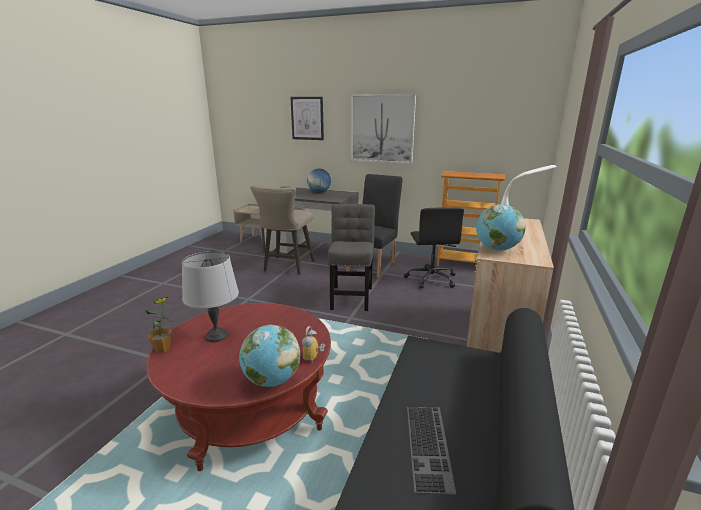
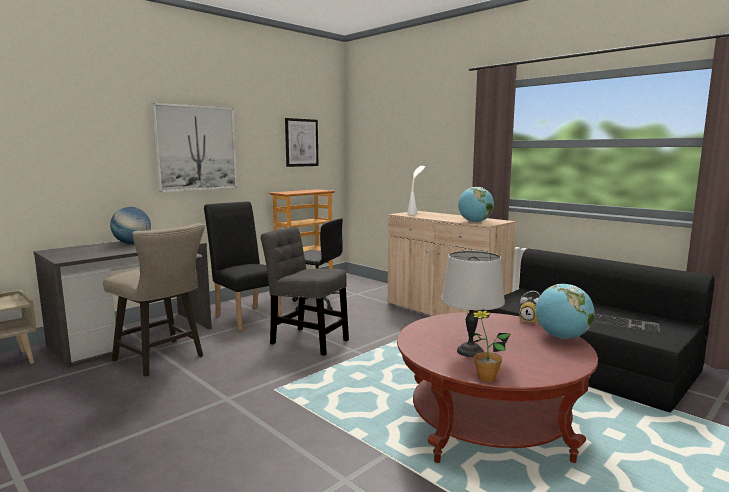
camera: 65 degrees left, 10 degrees down
picture [290,97,324,140] -> picture moved to [285,118,319,167]

